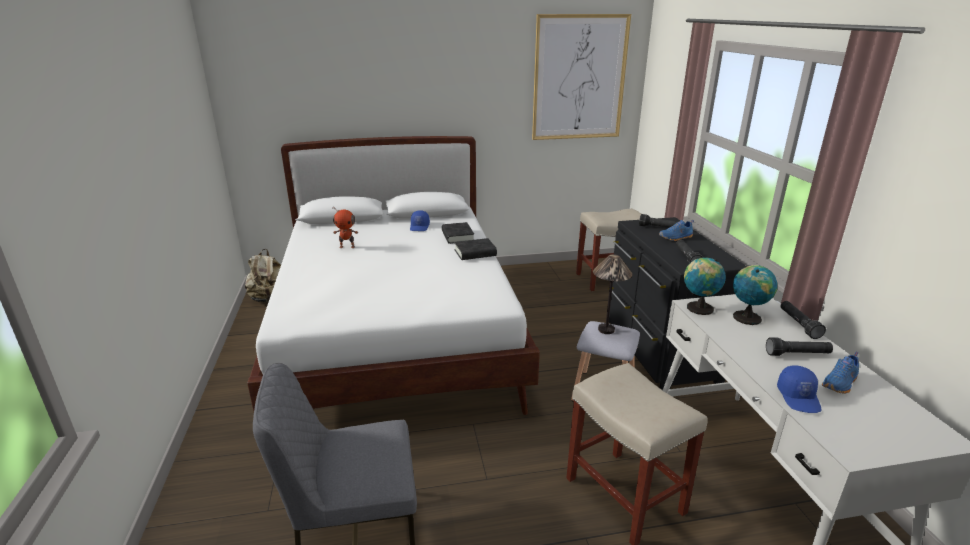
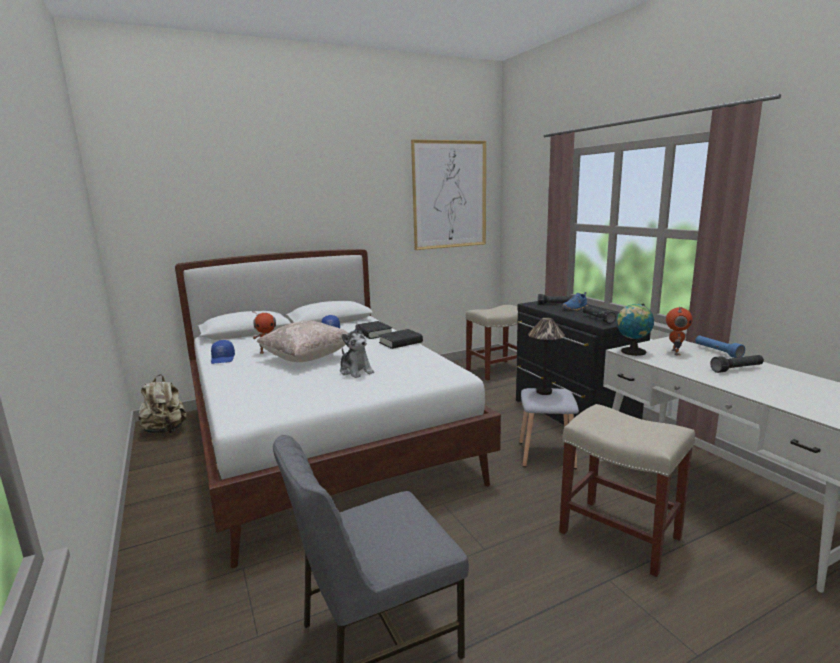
camera: 15 degrees left, 10 degrees down
globe [733,265,777,325] -> toy robot [666,306,692,356]
blue cap [777,365,822,413] -> blue cap moved to [211,340,235,364]
black flashlight [781,301,826,339] -> blue flashlight [695,336,745,358]
blue shoe [822,352,859,394] -> none
none -> beige pillow [257,320,349,362]
none -> plush toy [340,324,374,378]

